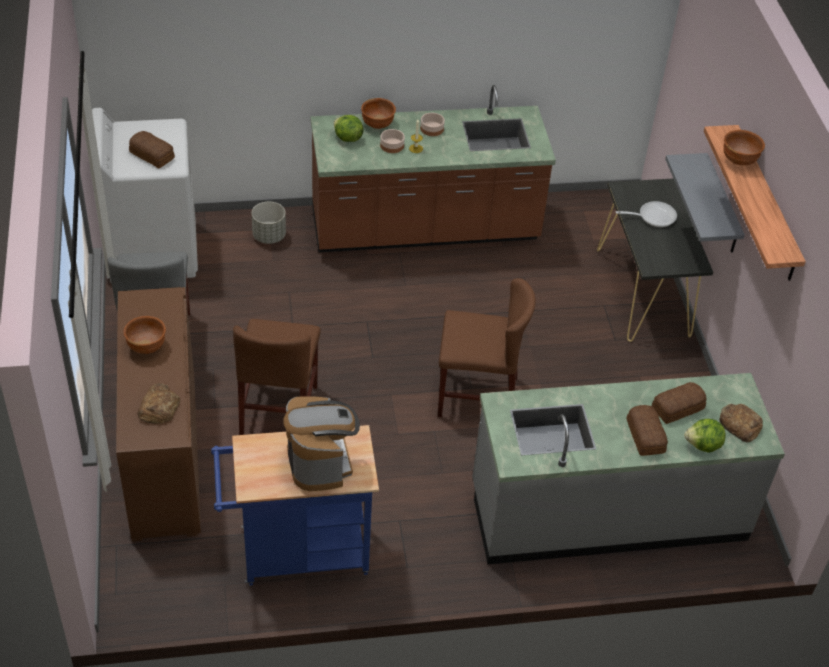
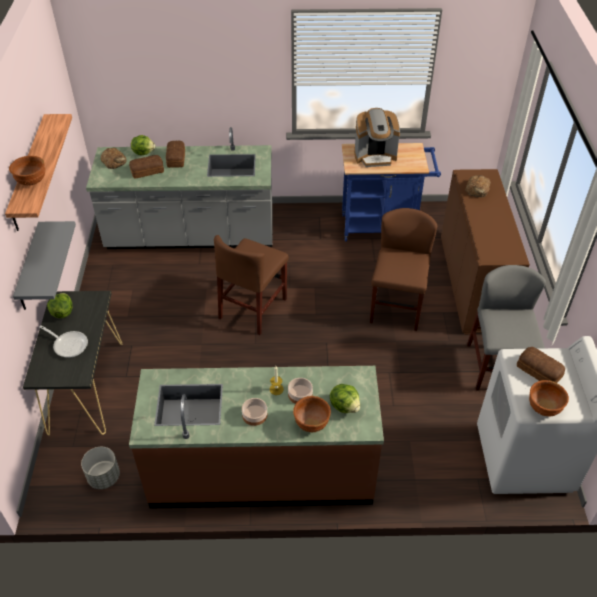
camera: 170 degrees left, 0 degrees up
brown bowl [123,316,166,354] -> brown bowl moved to [529,380,569,417]
grey planter [252,202,286,244] -> grey planter moved to [81,447,120,489]
coffee machine [283,396,360,491] -> coffee machine turned 90 degrees counterclockwise [354,108,400,167]
brown chair [438,278,536,417] -> brown chair turned 75 degrees counterclockwise [214,235,289,335]
frying pan [616,201,677,227] -> frying pan turned 150 degrees counterclockwise [40,325,88,358]
none -> lettuce [47,293,73,318]

